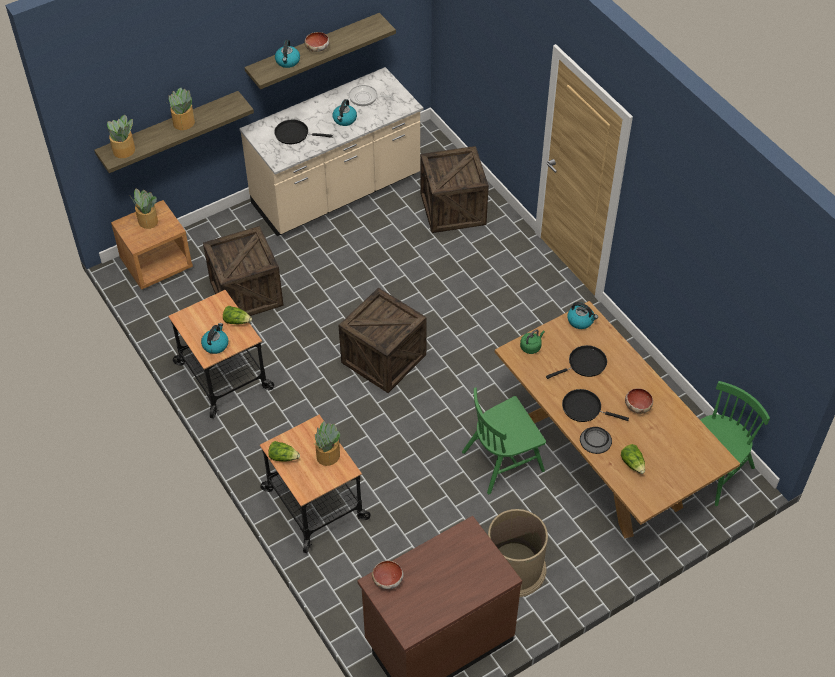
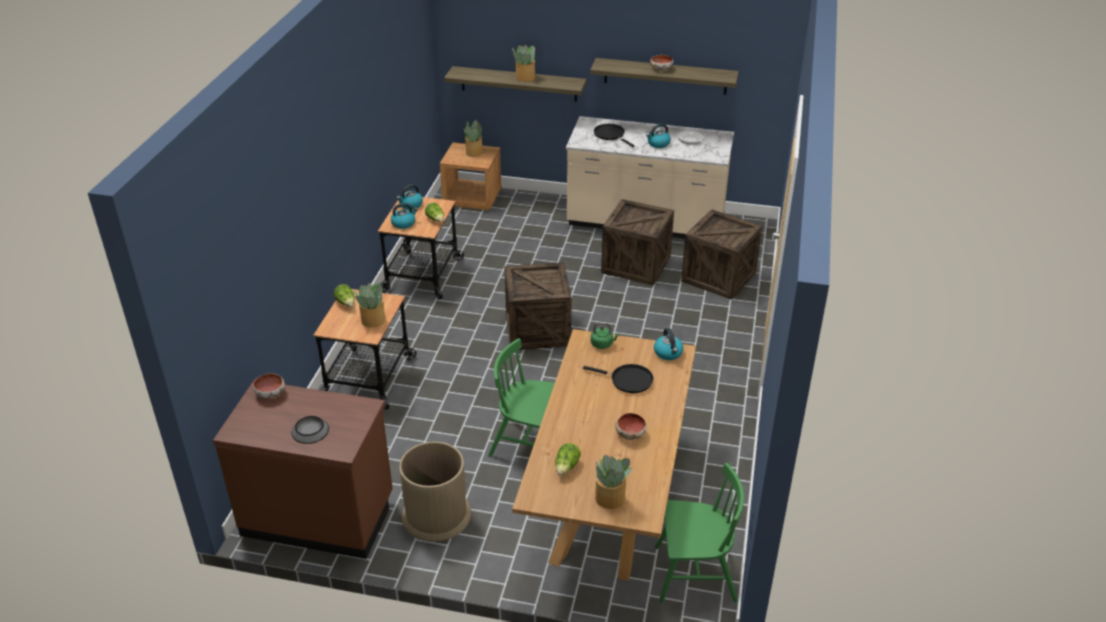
camera: 45 degrees right, 15 degrees down
potted plant [106,115,135,158] -> potted plant moved to [595,455,632,509]
crate [203,226,284,316] -> crate moved to [601,199,674,285]
kettle [275,40,300,68] -> kettle moved to [397,184,423,210]
black frying pan [562,389,629,422] -> none
bowl [580,427,612,454] -> bowl moved to [291,416,329,444]

